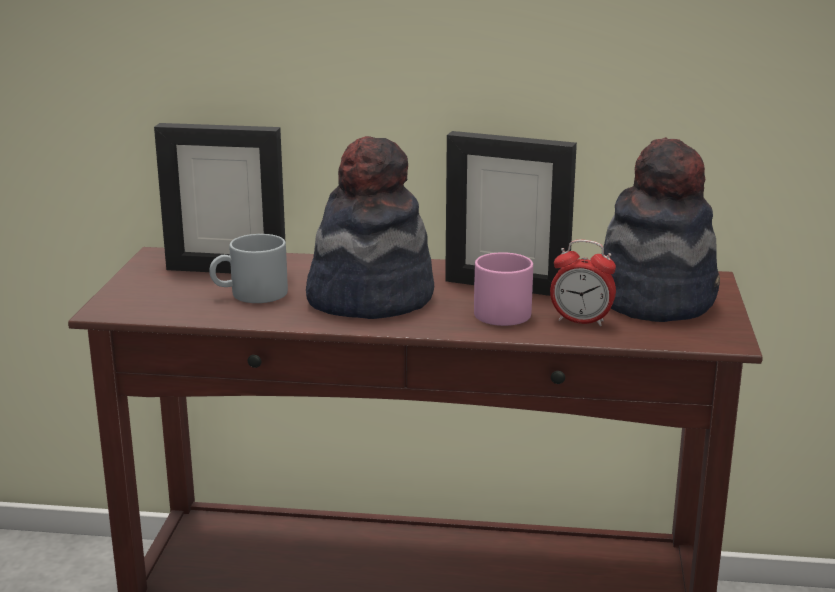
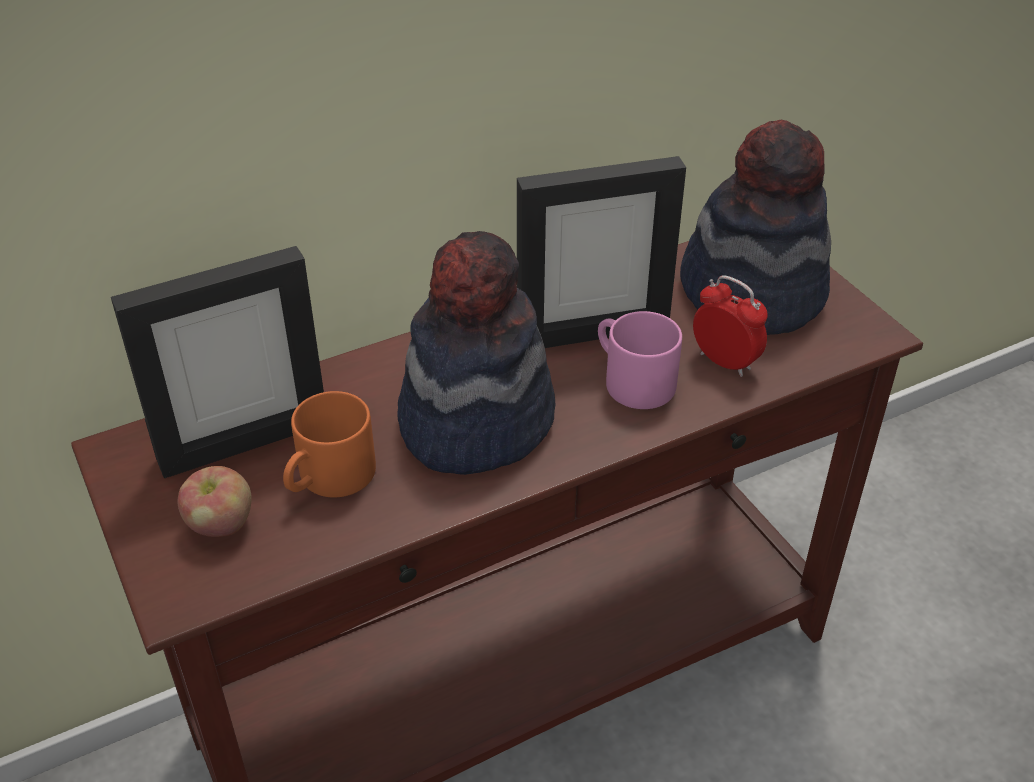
camera: 35 degrees left, 20 degrees up
grey mug [209,234,288,303] -> orange mug [283,391,376,498]
alarm clock [550,240,616,326] -> alarm clock turned 120 degrees counterclockwise [693,275,768,377]
none -> apple [177,466,252,537]

